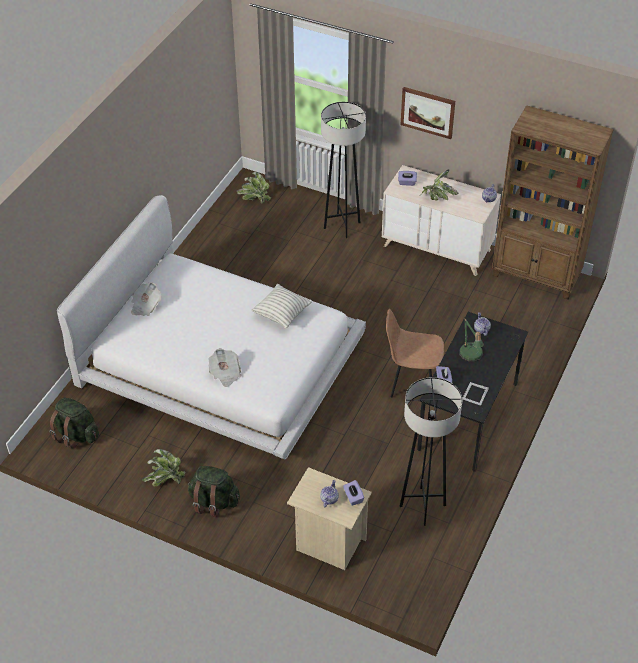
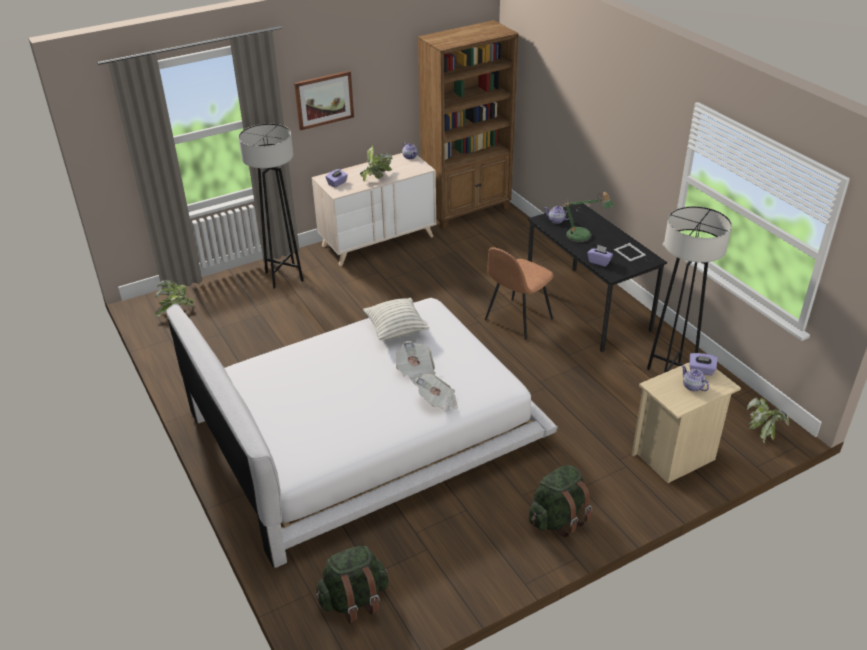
camera: 55 degrees left, 10 degrees down
newspaper [131,282,161,316] -> newspaper moved to [395,341,436,386]
potted plant [142,449,186,487] -> potted plant moved to [747,397,789,443]

